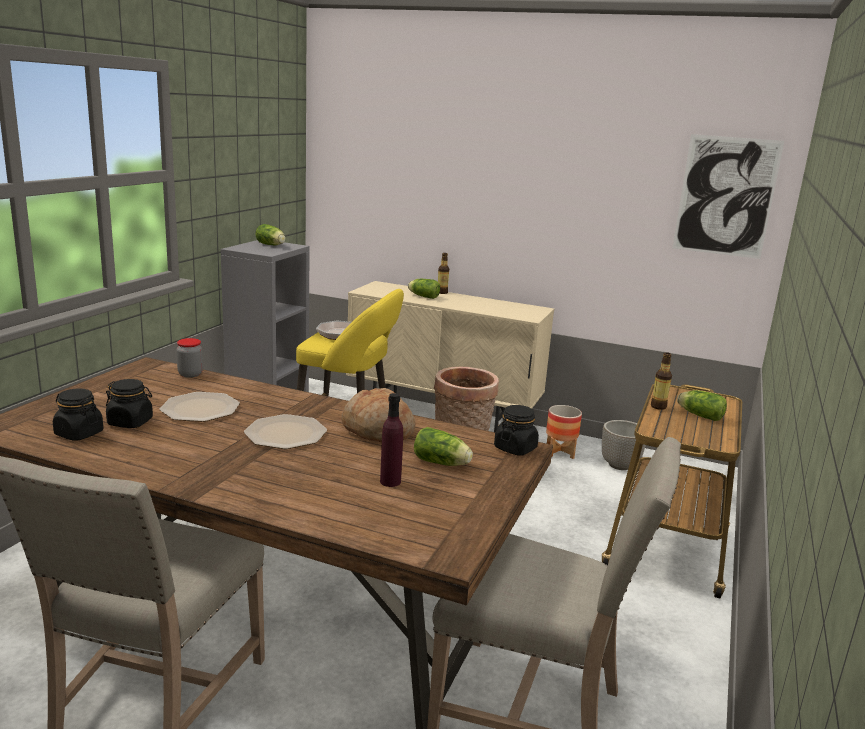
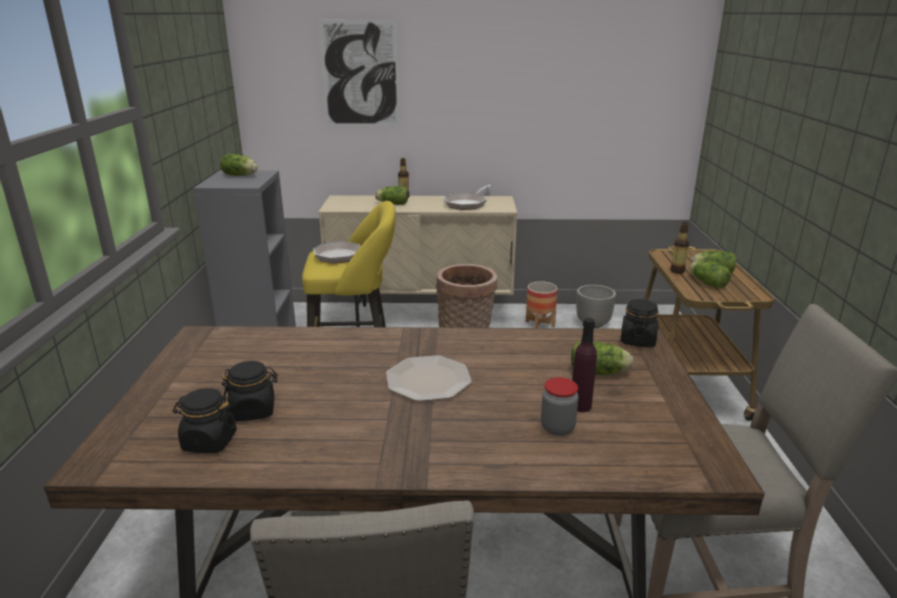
camera: 20 degrees left, 5 degrees up
plate [160,392,240,422] -> none
jar [177,338,203,378] -> jar moved to [541,377,579,436]
bread [341,388,415,443] -> none
picture [672,134,784,259] -> picture moved to [319,20,399,126]
none -> frying pan [443,185,492,210]
none -> lettuce [689,260,731,289]

